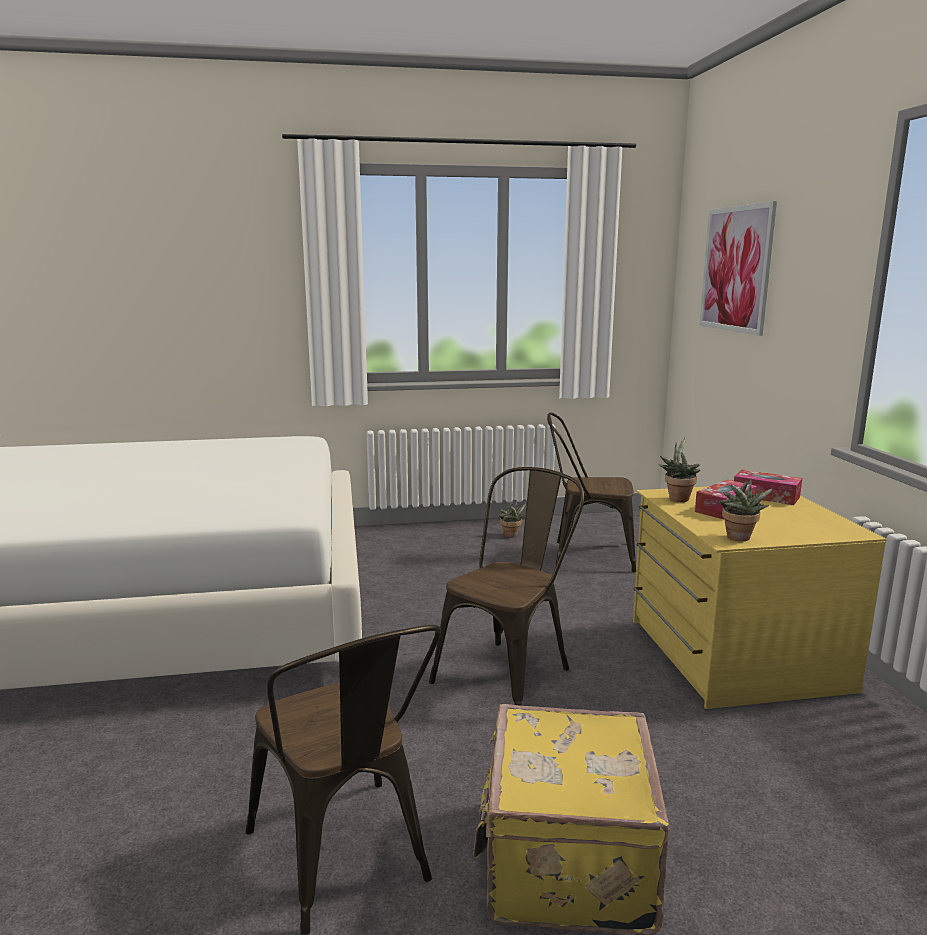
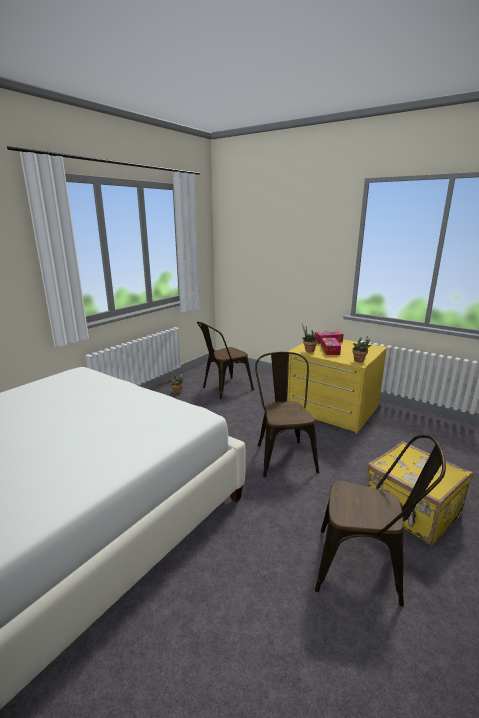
camera: 45 degrees left, 5 degrees up
picture [699,201,777,336] -> none

